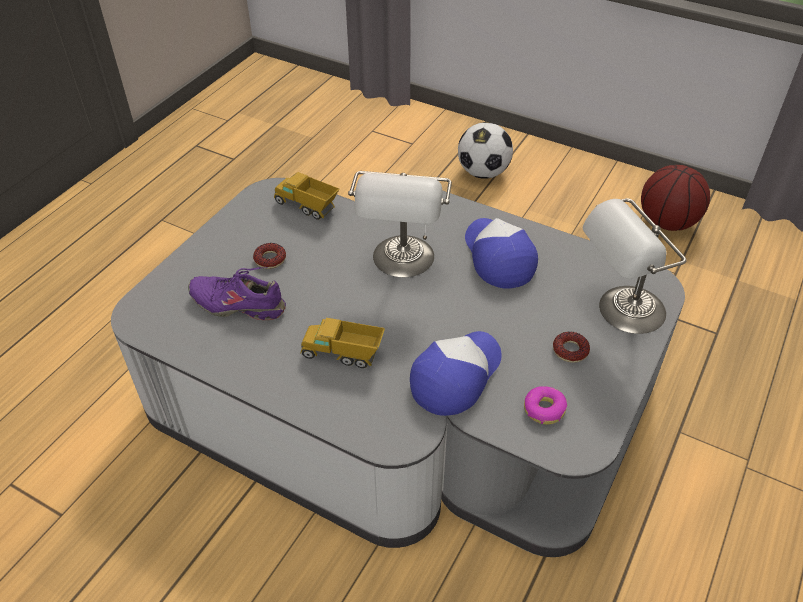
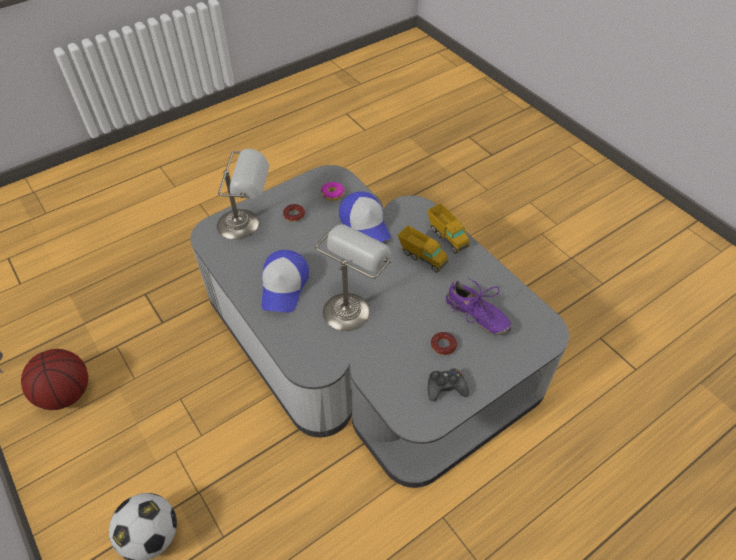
camera: 155 degrees left, 5 degrees up
toy truck [274,172,339,220] -> toy truck moved to [428,203,470,254]
cap [410,331,502,416] -> cap turned 90 degrees counterclockwise [339,191,391,242]
none -> black game controller [428,368,469,402]

